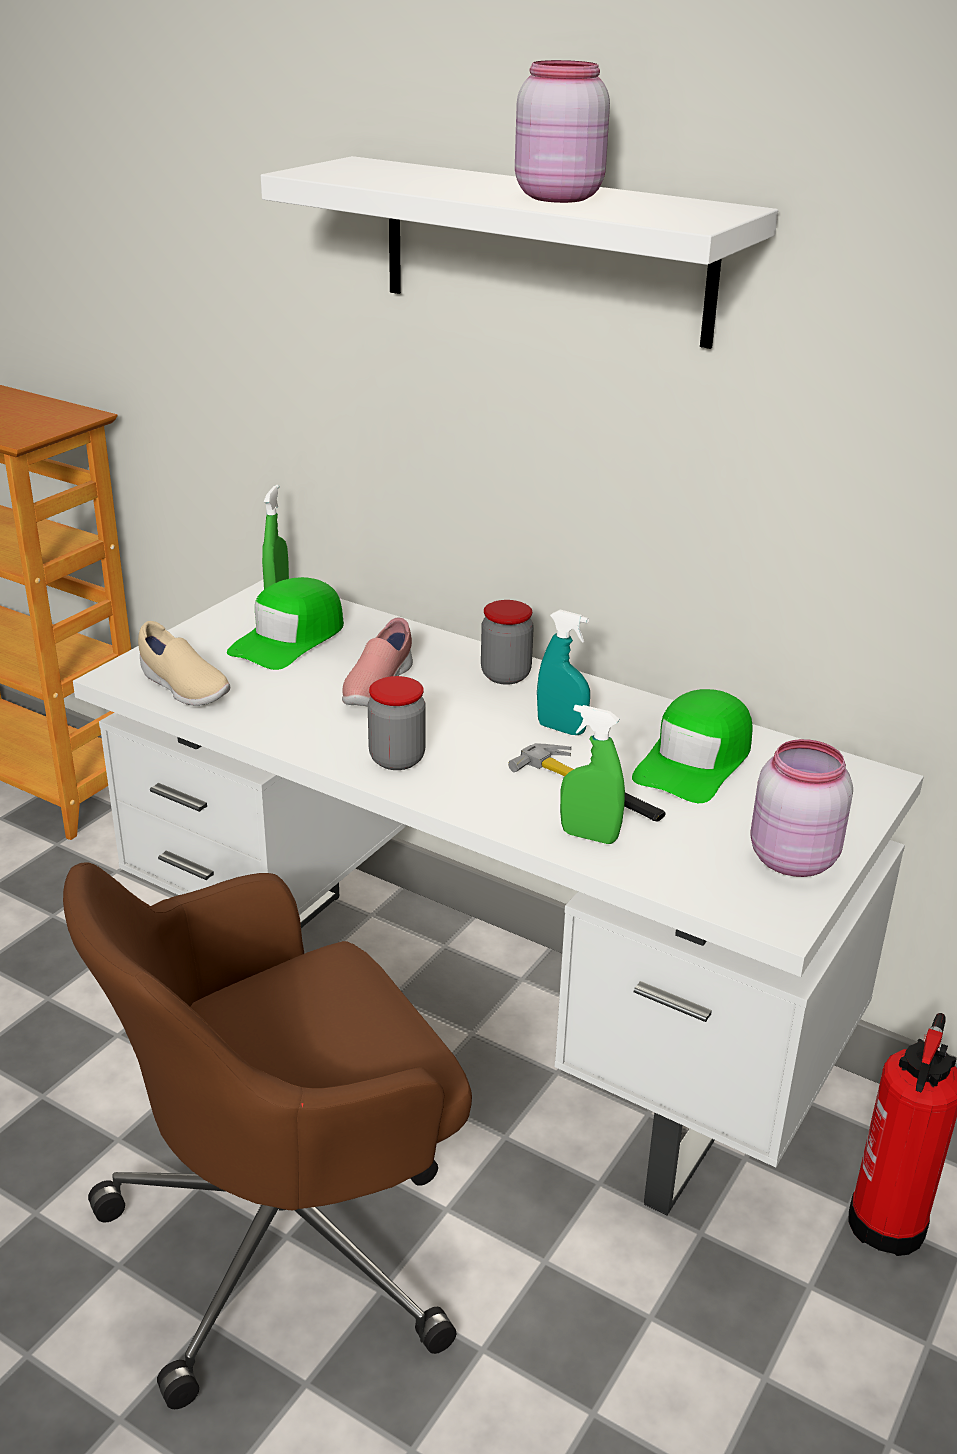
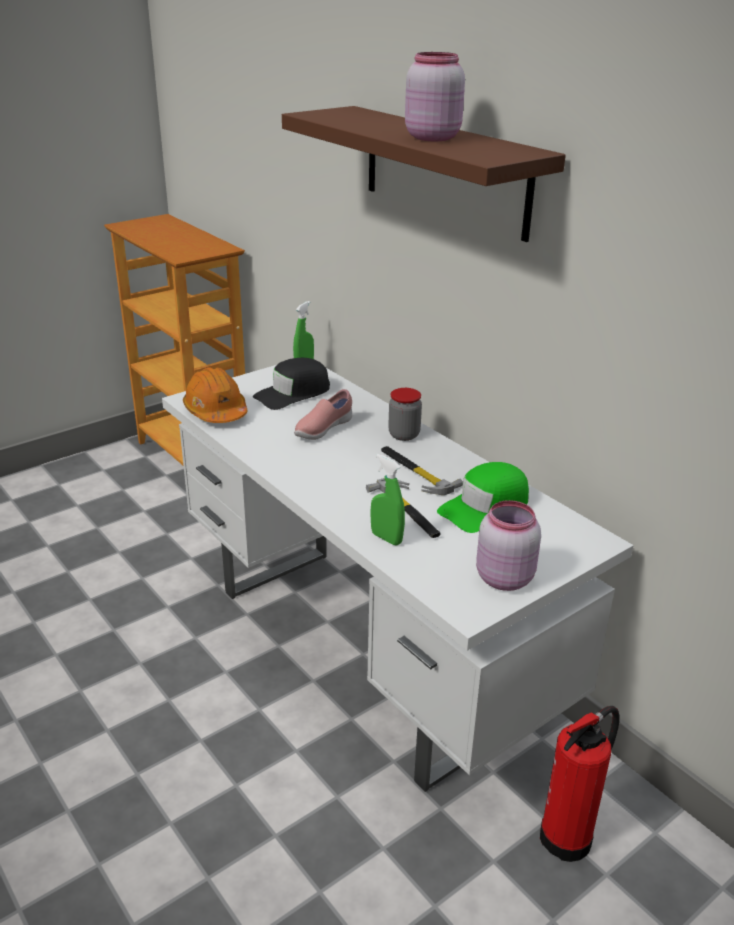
camera: 20 degrees right, 0 degrees up
brown office chair [63,862,472,1409] -> none
beige shoe [138,621,230,706] -> orange hard hat [183,367,247,423]
green cap [227,577,344,670] -> black cap [253,358,330,410]
white shelf [261,156,778,349] -> brown shelf [282,106,566,242]
jar [368,676,426,770] -> none
turquoise spray bottle [537,610,590,735] -> hammer [381,446,463,495]

